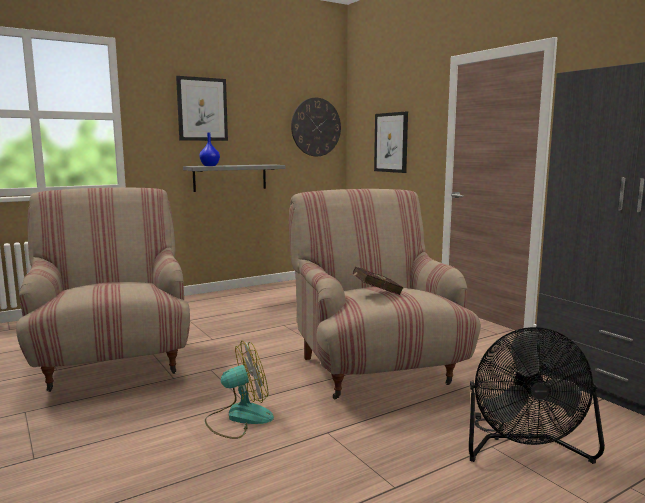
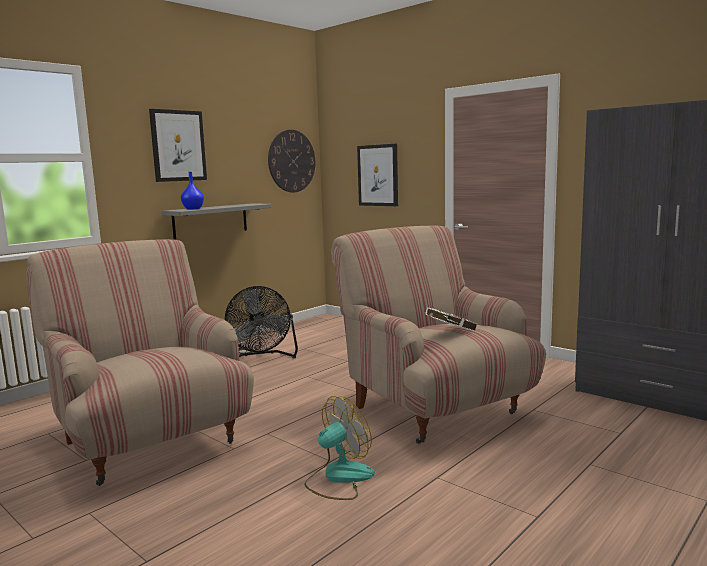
camera: 15 degrees left, 0 degrees up
red book [350,267,404,295] -> white book [425,307,478,331]
black fan [469,327,605,464] -> black fan moved to [225,286,298,358]

